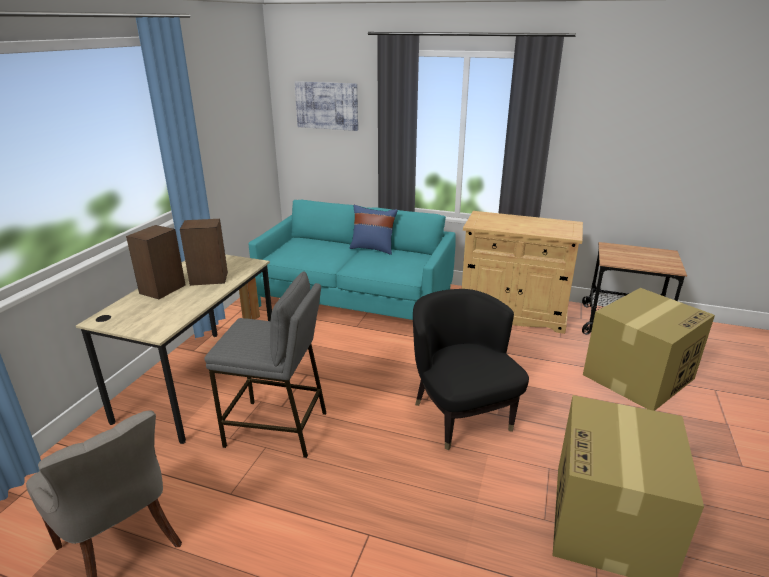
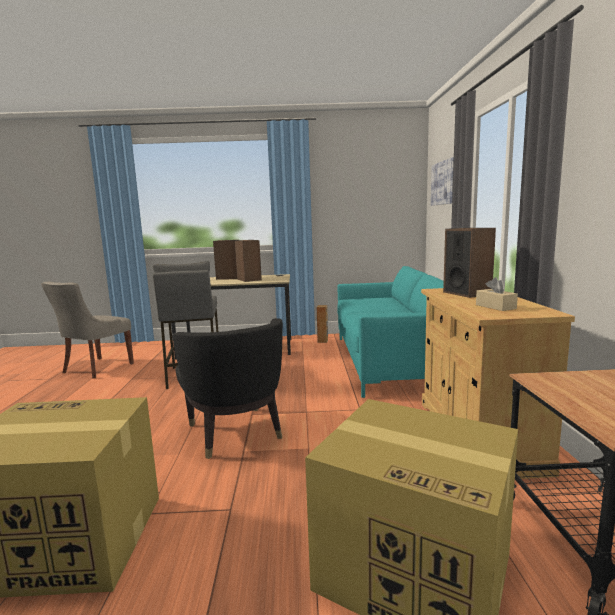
camera: 70 degrees right, 15 degrees down
blue pillow [349,205,398,255] -> none
black armchair [413,289,529,450] -> black armchair turned 105 degrees clockwise [172,318,283,459]
none -> speaker [443,228,496,298]
none -> beige tissue box [476,277,518,311]

